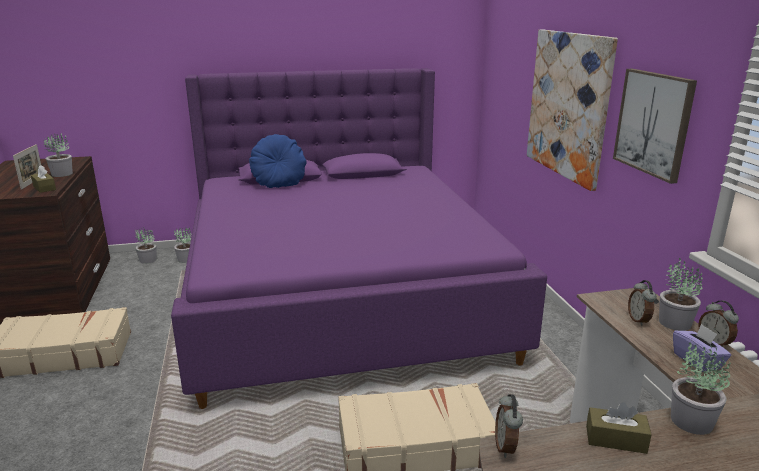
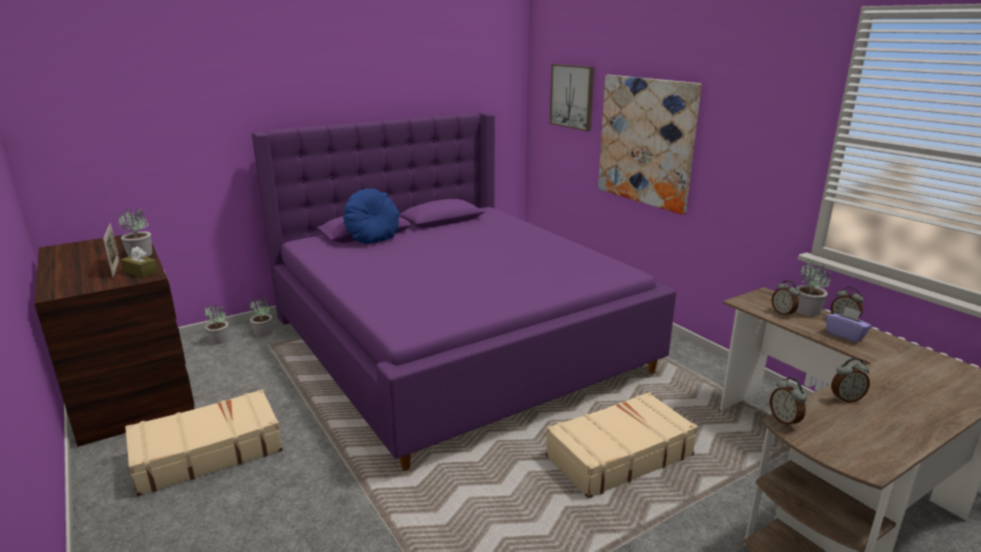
camera: 20 degrees left, 0 degrees up
brown tissue box [586,402,652,454] -> alarm clock [831,358,870,402]
picture [613,69,697,184] -> picture moved to [550,64,594,131]
potted plant [671,342,731,435] -> none

